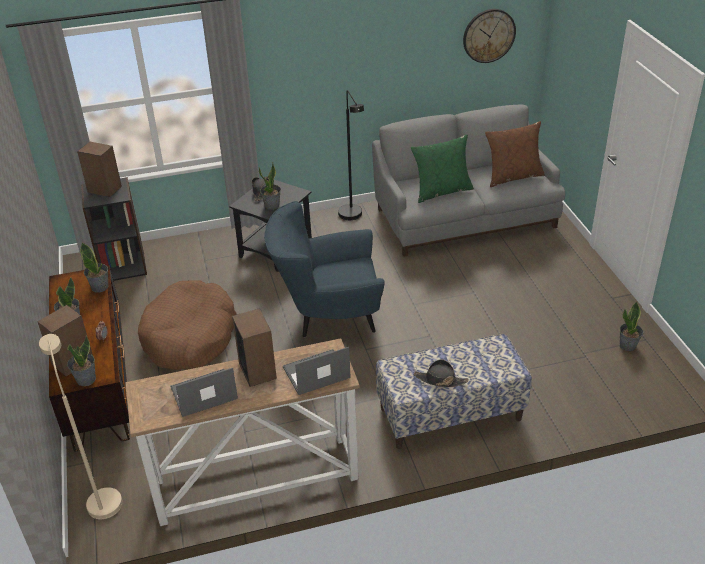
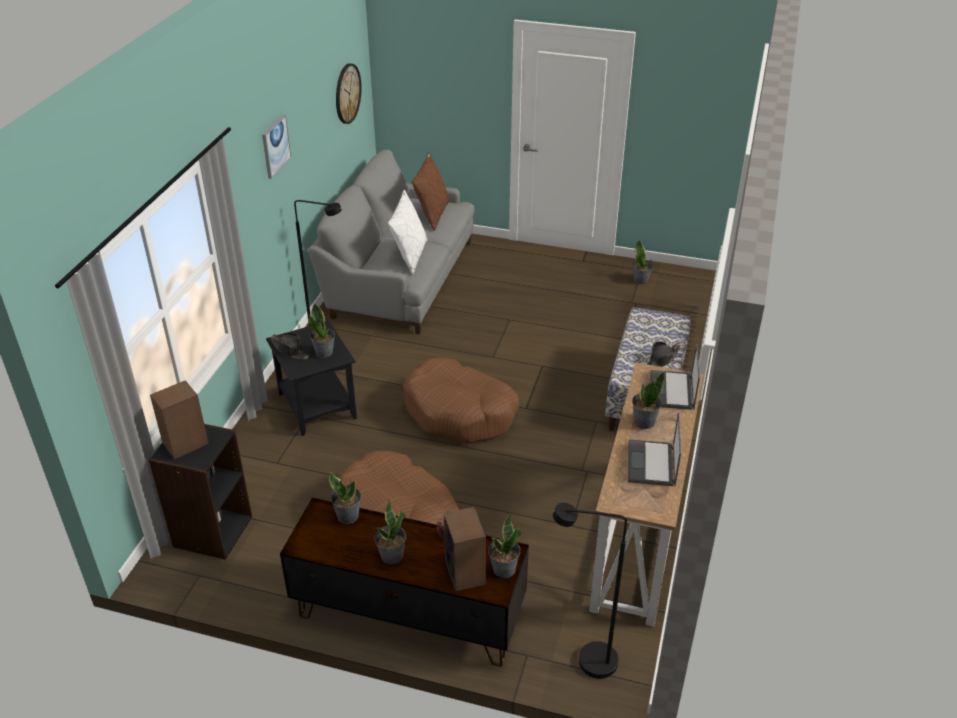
camera: 60 degrees left, 0 degrees up
beige floor lamp [39,334,123,519] -> black floor lamp [553,503,627,679]
speaker [232,308,277,387] -> potted plant [632,372,664,429]
blue armchair [264,201,385,337] -> brown dog bed [403,357,519,444]
green pillow [411,134,474,203] -> white pillow [388,190,427,274]
none -> picture [262,115,291,179]

